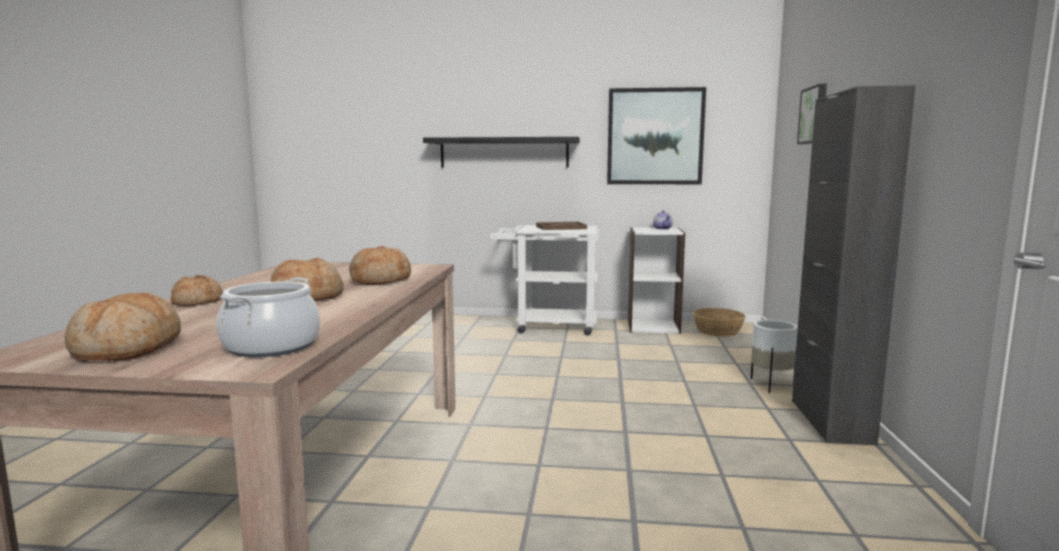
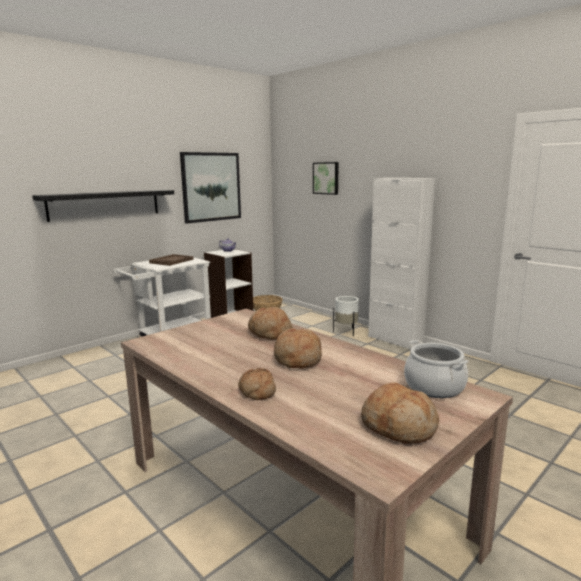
camera: 50 degrees left, 5 degrees up
black cabinet [792,85,916,445] -> white cabinet [368,178,435,350]

